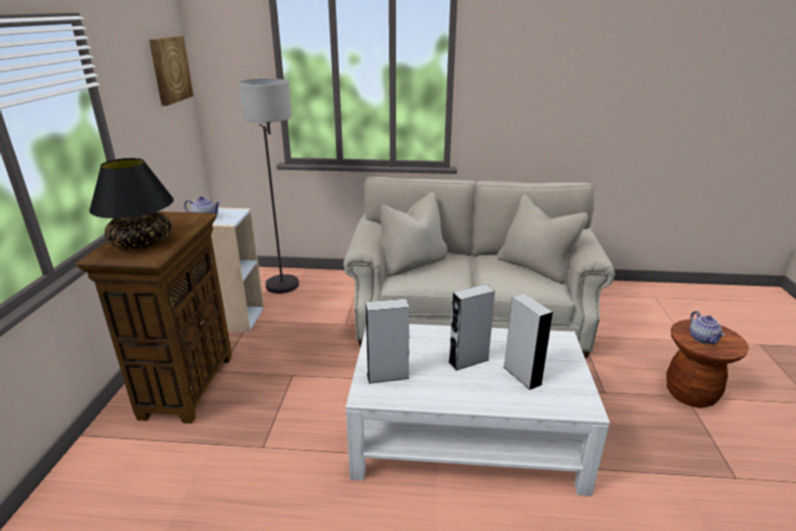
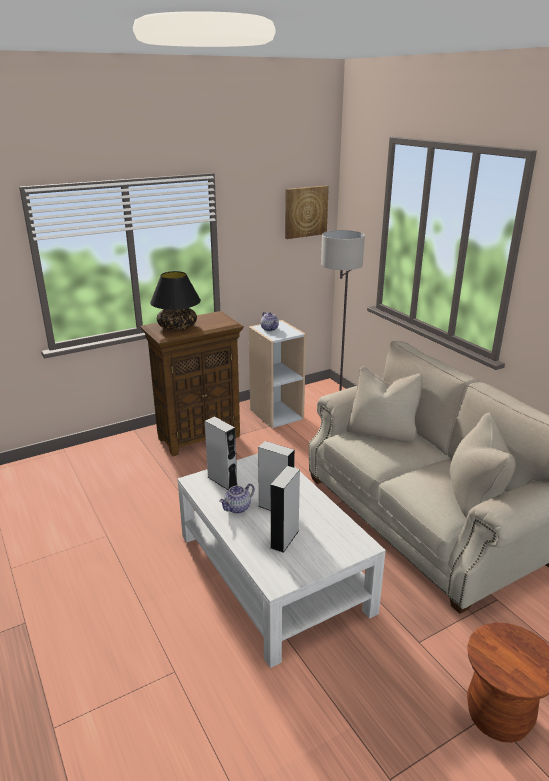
camera: 55 degrees right, 0 degrees up
teapot [690,311,725,344] -> teapot moved to [219,484,255,514]

